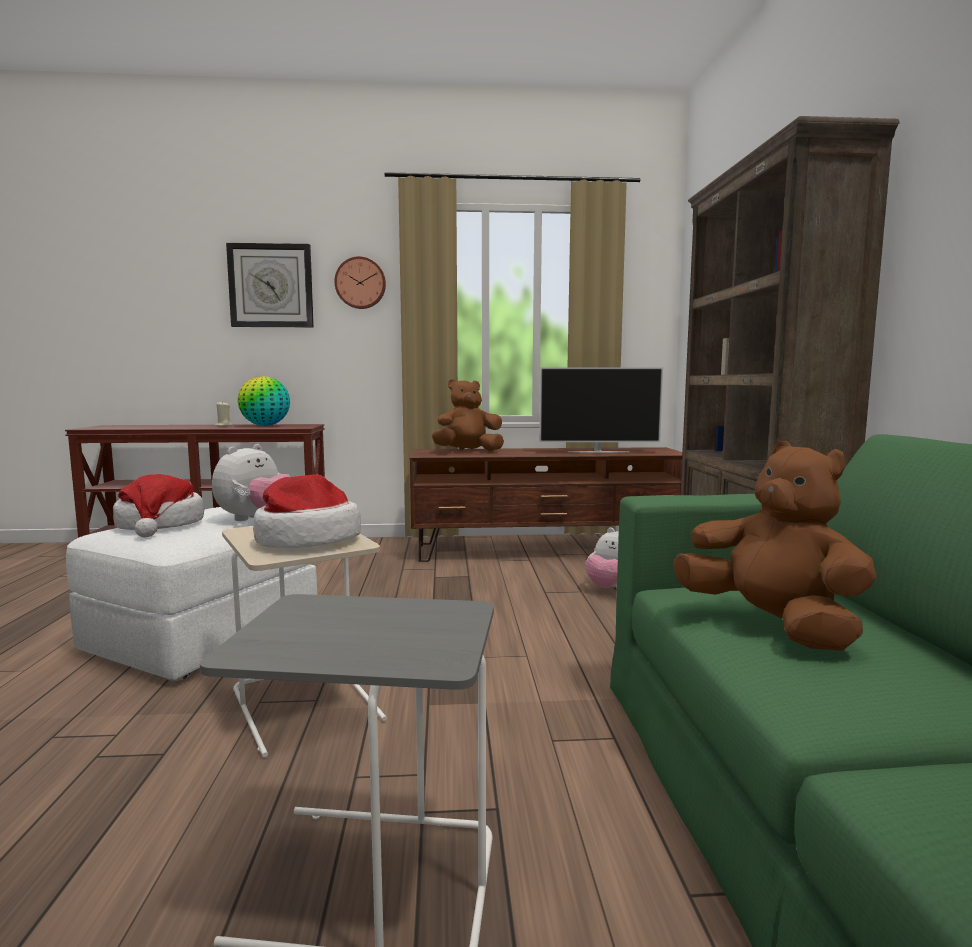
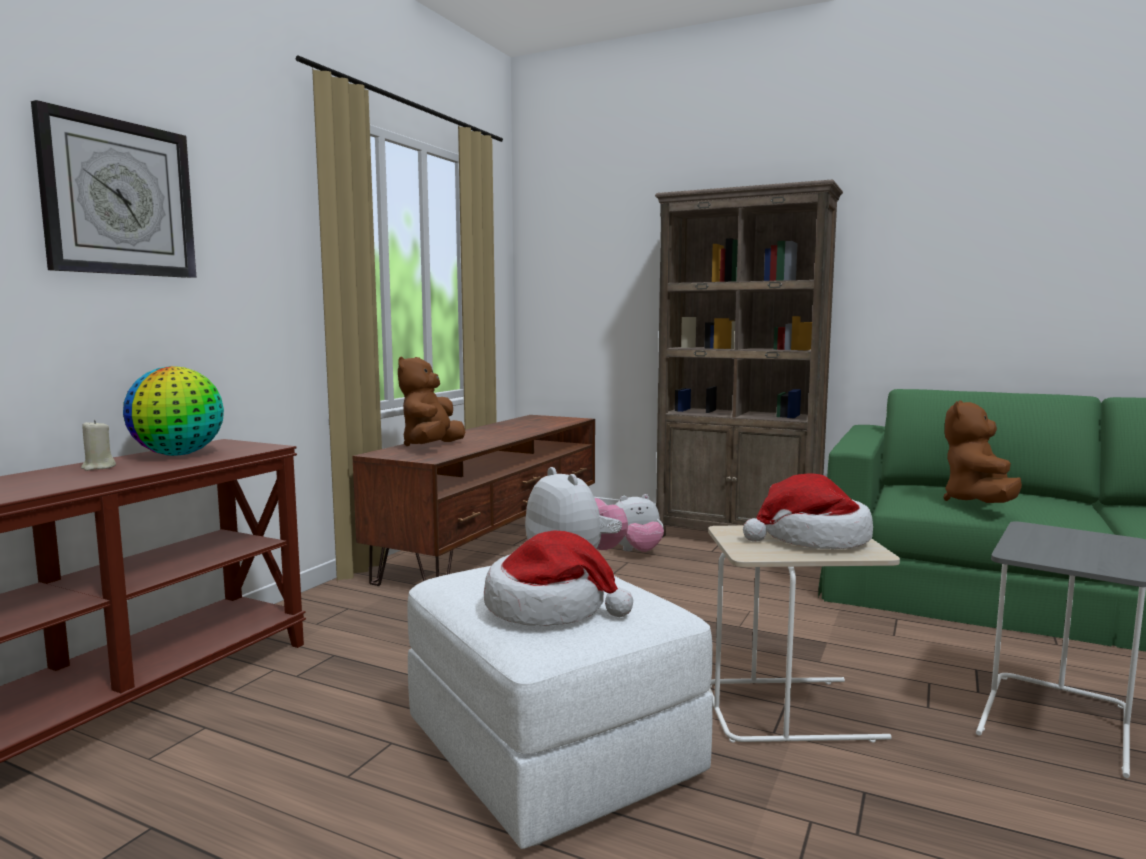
camera: 60 degrees left, 0 degrees up
wall clock [334,256,386,309] -> none
television [539,368,663,453] -> none
brown plush toy [673,441,876,651] -> brown plush toy turned 60 degrees counterclockwise [943,400,1022,503]

